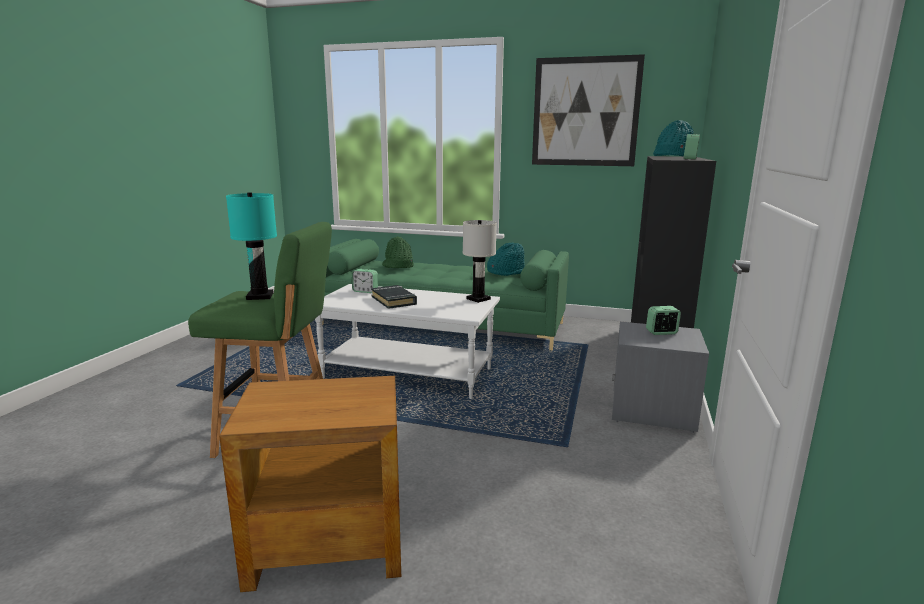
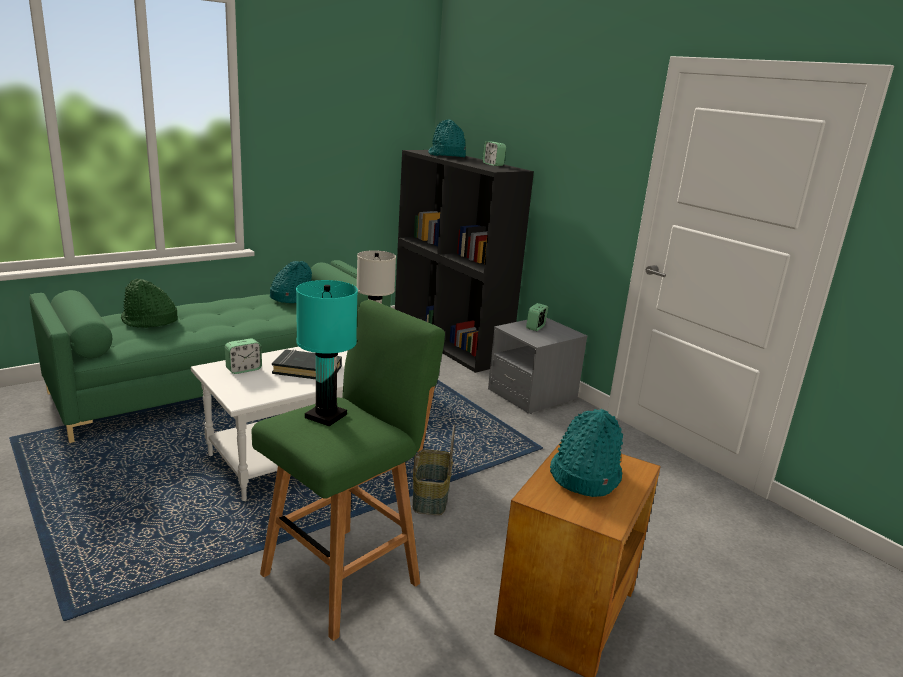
camera: 55 degrees left, 5 degrees up
picture [532,54,645,166] -> none
none -> basket [413,425,455,515]
none -> turquoise hat [550,409,623,497]

